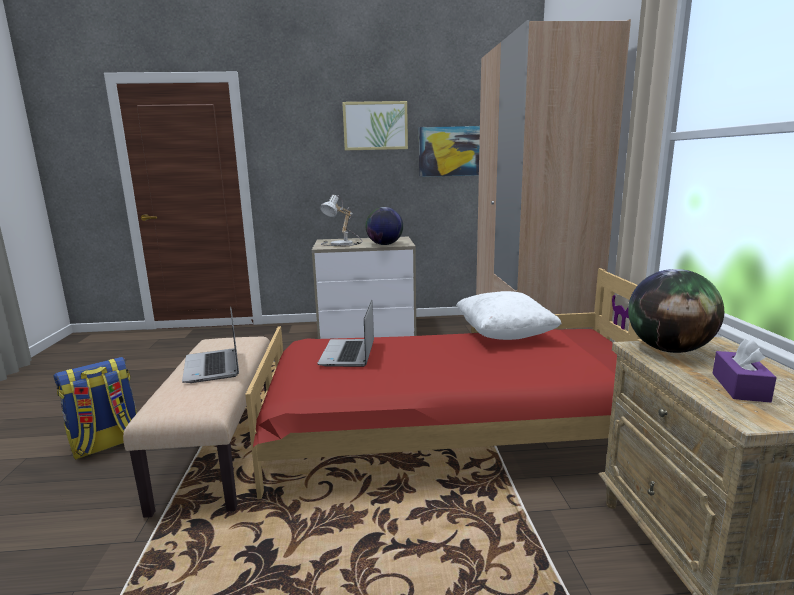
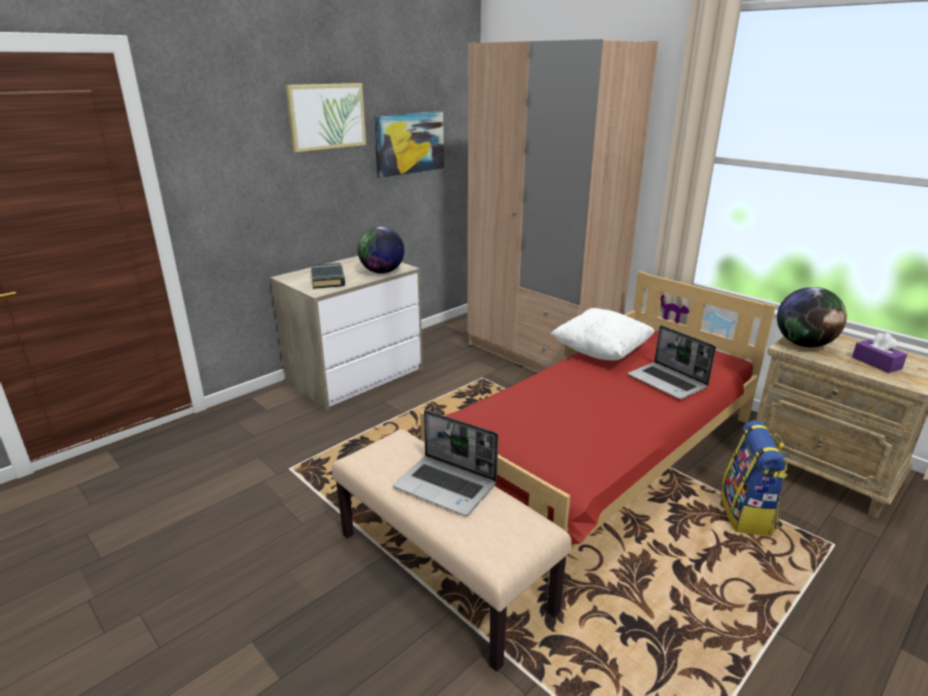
camera: 40 degrees left, 10 degrees up
backpack [53,357,137,460] -> backpack moved to [721,420,788,536]
laptop [317,300,374,367] -> laptop moved to [628,325,716,399]
table lamp [320,195,363,246] -> black book [311,263,345,289]

